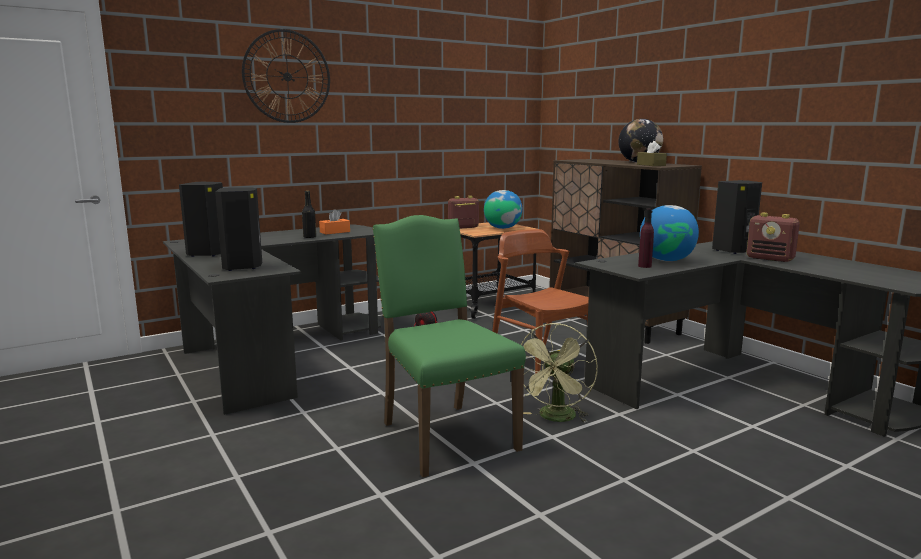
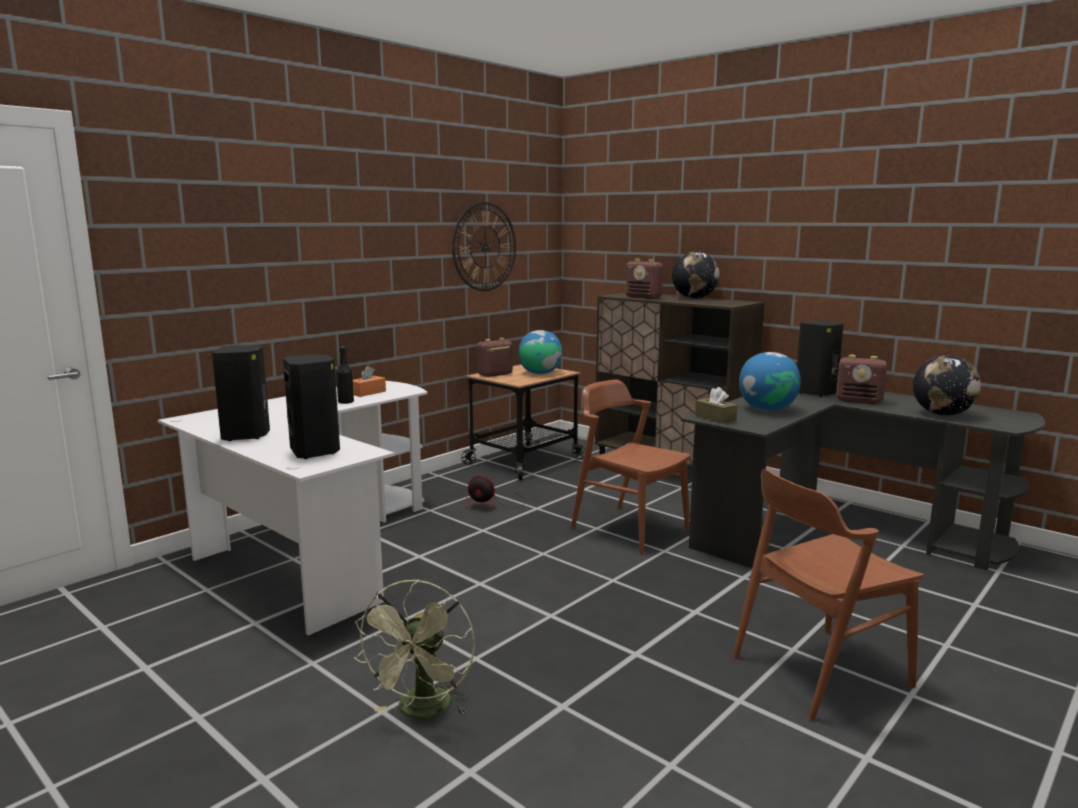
camera: 15 degrees left, 0 degrees up
black desk [163,224,381,415] -> white desk [158,381,428,636]
wall clock [242,29,330,123] -> wall clock moved to [452,202,516,291]
green chair [373,215,526,477] -> none
green fan [521,323,598,423] -> green fan moved to [354,579,475,719]
brown tissue box [637,141,667,166] -> brown tissue box moved to [695,387,737,423]
purple bottle [638,209,654,268] -> none
none -> radio [626,259,663,299]
none -> brown chair [733,469,924,721]
none -> globe [913,356,981,416]

